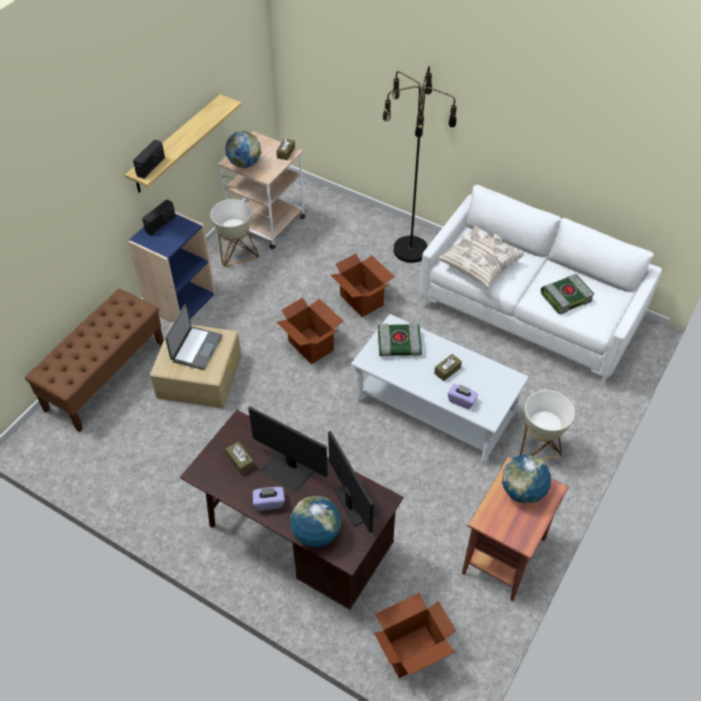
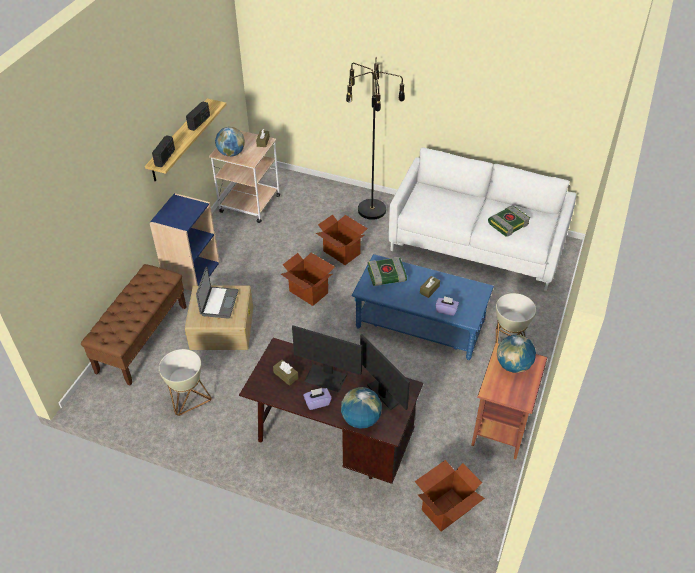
camera: 10 degrees left, 5 degrees down
radio [142,200,176,236] -> radio moved to [186,101,210,131]
planter [210,199,259,266] -> planter moved to [159,349,212,416]
grey coffee table [351,314,529,463] -> blue coffee table [352,254,494,360]
beige pillow [439,226,524,289] -> none

